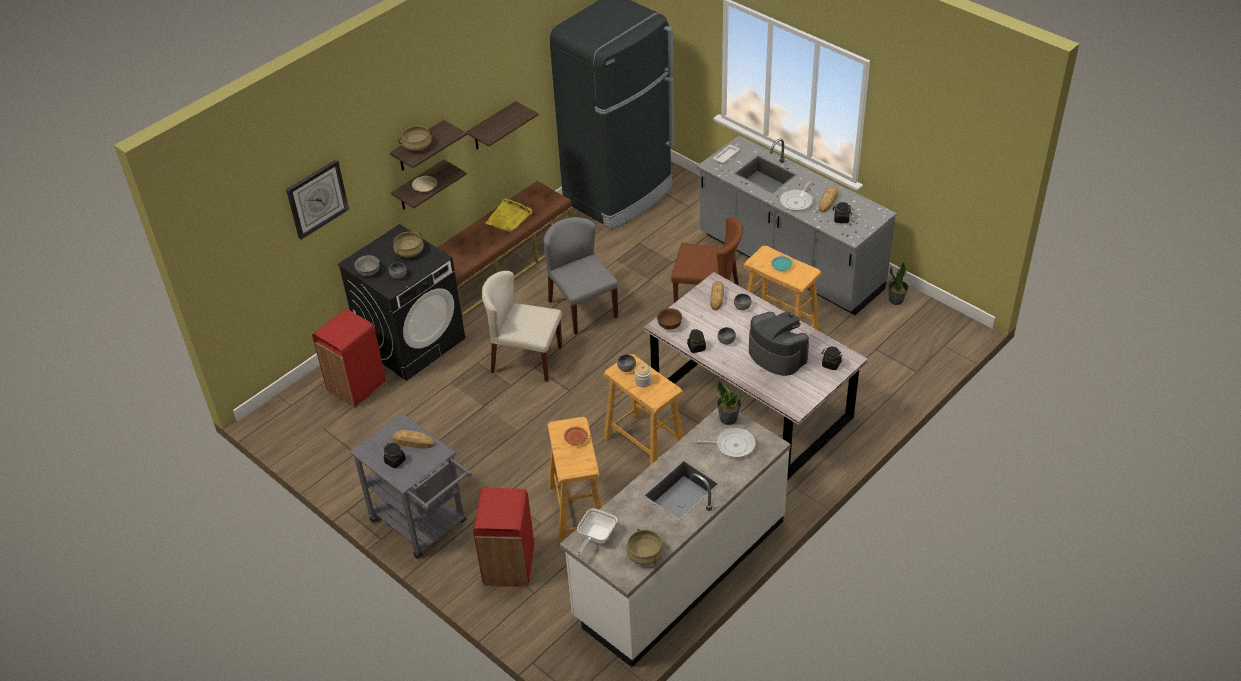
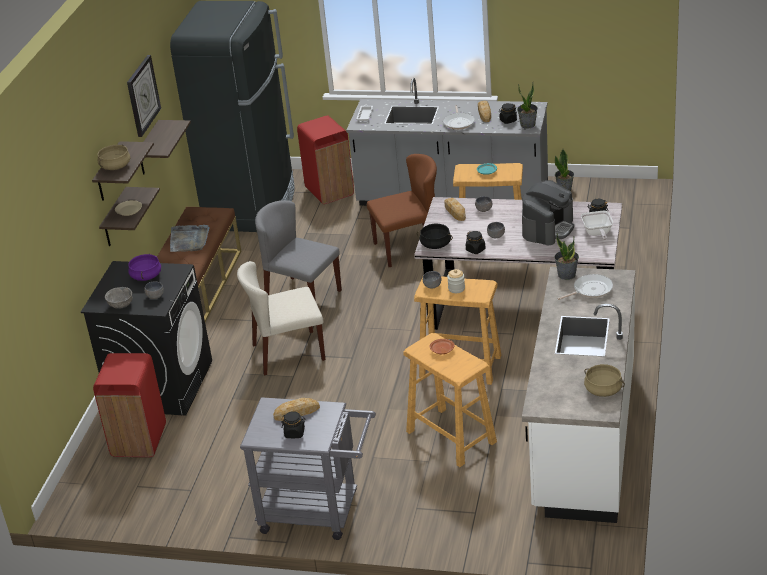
camera: 30 degrees left, 10 degrees down
wall clock [286,160,349,239] -> wall clock moved to [127,55,161,137]
beige cooking pot [393,232,424,258] -> purple cooking pot [128,254,161,281]
red trash can [473,488,534,587] -> red trash can moved to [297,116,354,204]
yellow tray [486,198,532,232] -> grey tray [170,225,210,252]
frying pan [577,508,617,556] -> frying pan moved to [581,211,613,240]
brown bowl [657,308,682,329] -> black cooking pot [417,224,453,249]
coffee machine [749,311,809,376] -> coffee machine turned 105 degrees clockwise [522,180,574,245]
none -> potted plant [517,84,538,129]

